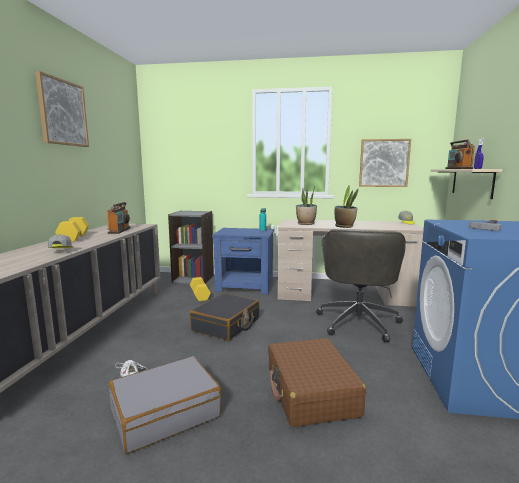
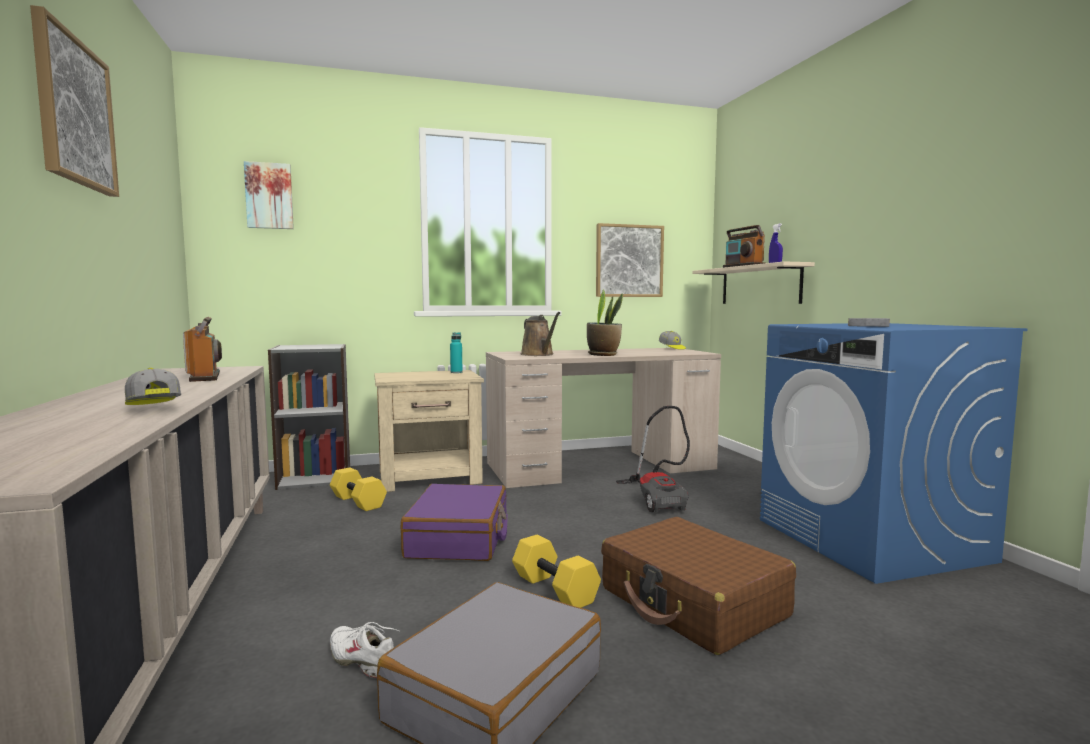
camera: 25 degrees left, 5 degrees down
yellow dumbbell [55,217,89,242] -> yellow dumbbell moved to [512,535,601,608]
black suitcase [190,293,259,341] -> purple suitcase [401,484,508,561]
blue nightstand [212,228,274,295] -> beige nightstand [374,370,484,492]
potted plant [296,185,317,225] -> brown watering can [521,312,560,356]
grey office chair [316,229,406,342] -> vacuum cleaner [616,406,690,512]
none -> picture [244,161,294,229]

